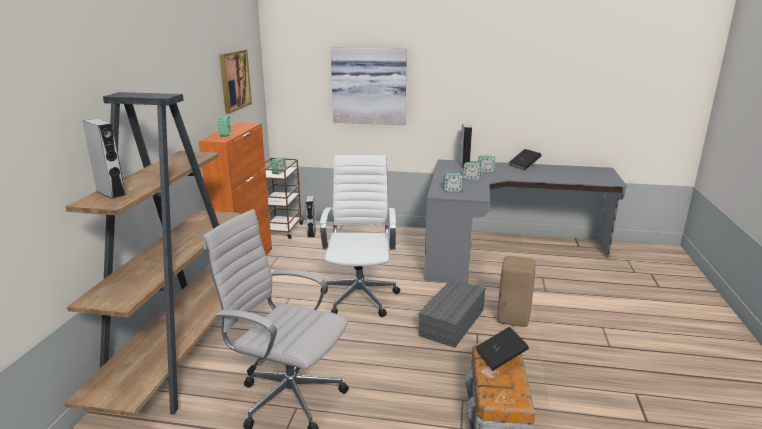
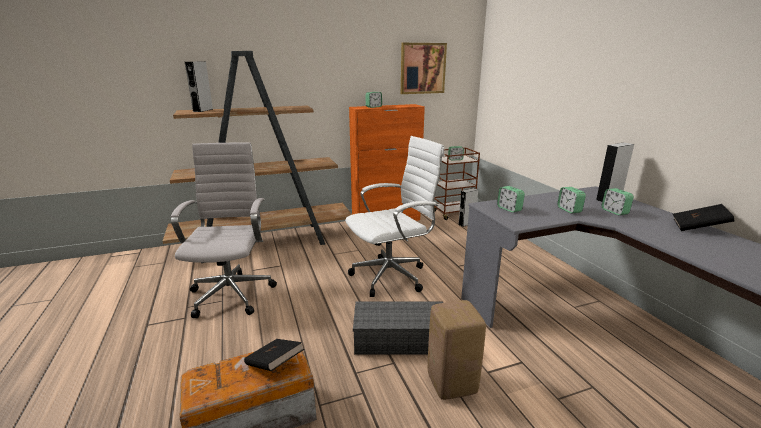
camera: 60 degrees right, 0 degrees up
picture [331,48,407,125] -> none

